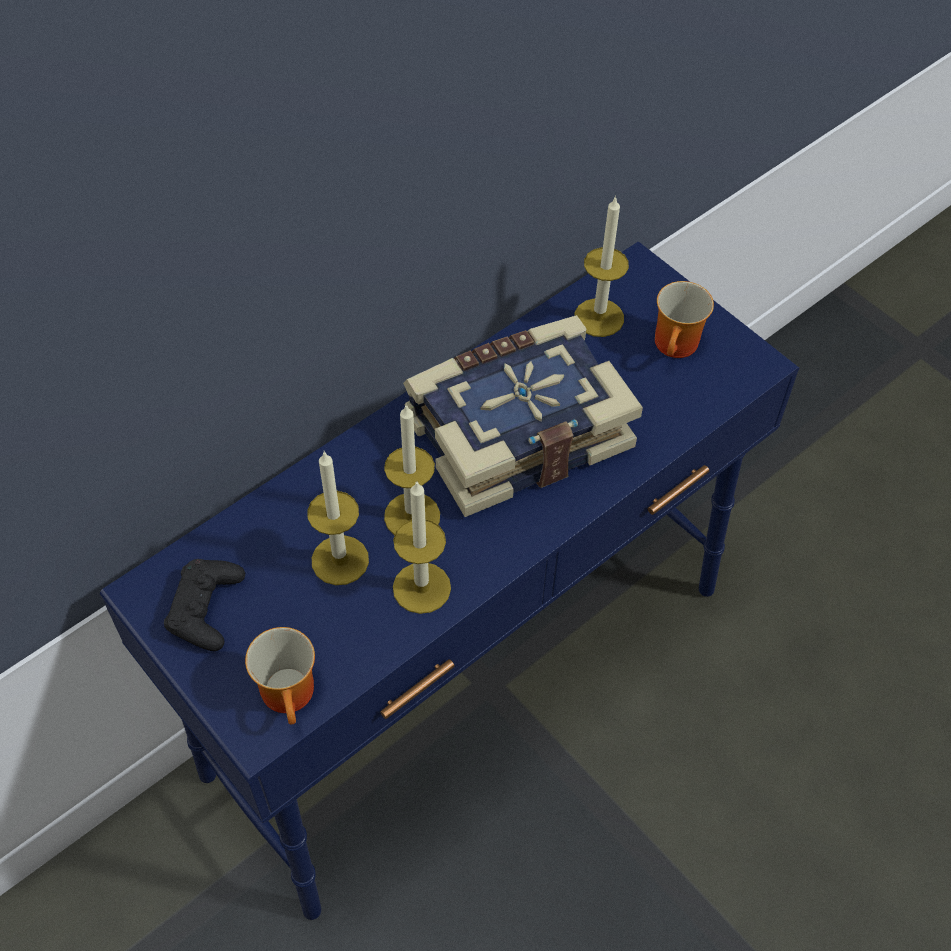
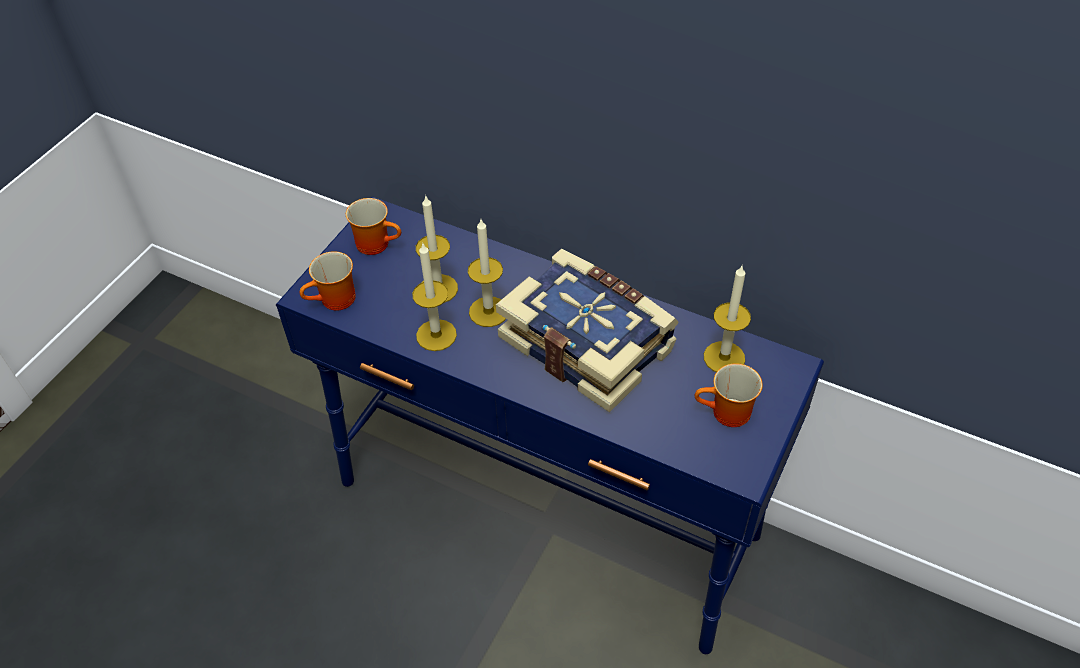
camera: 70 degrees right, 5 degrees down
black game controller [164,559,245,651] -> mug [346,198,401,255]

